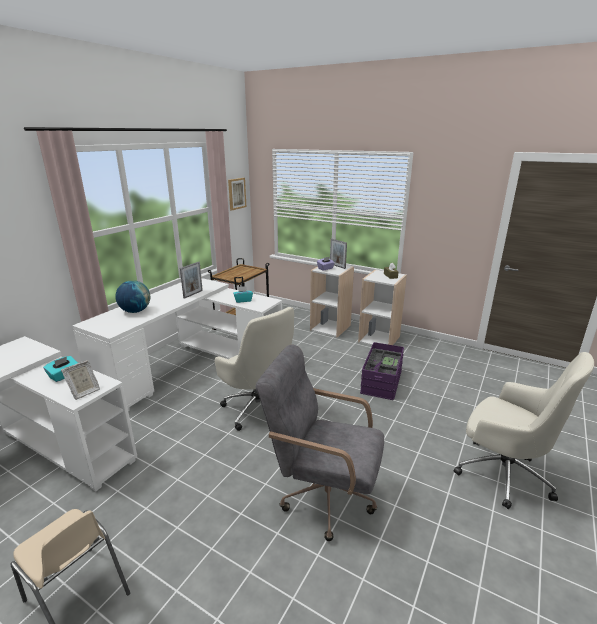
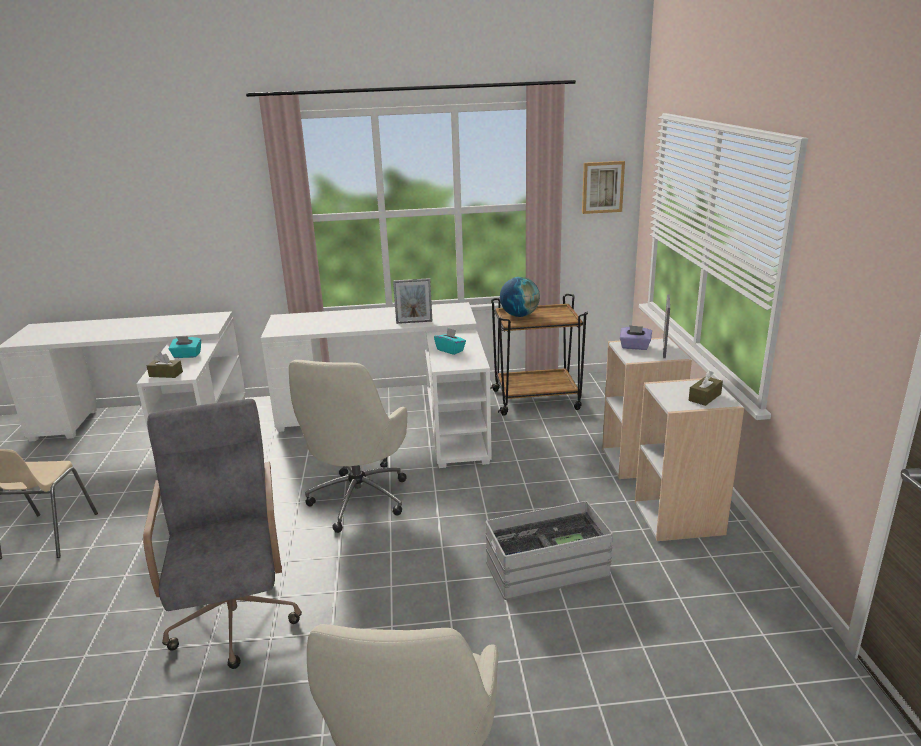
camera: 55 degrees right, 0 degrees up
picture frame [61,360,100,400] -> brown tissue box [147,352,183,378]
globe [115,280,150,313] -> globe moved to [500,277,540,317]
purple storage box [360,342,404,400] -> grey storage box [486,501,613,600]

